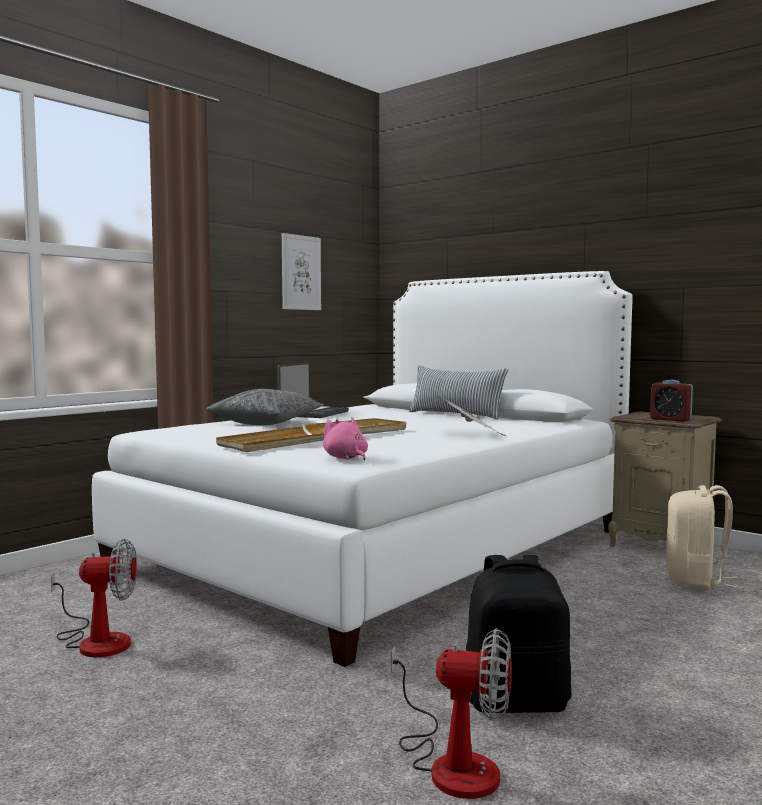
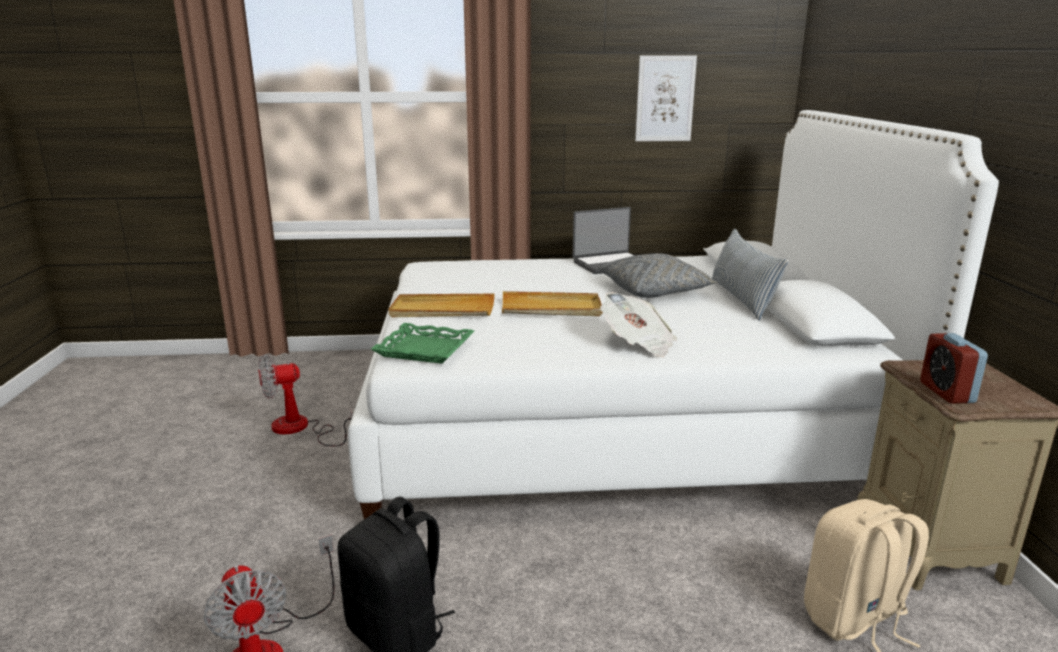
camera: 45 degrees right, 15 degrees up
fan [51,539,137,657] -> fan turned 120 degrees clockwise [258,354,352,447]
grey pillow [206,389,324,425] -> grey pillow moved to [598,253,717,298]
pink plush toy [323,417,368,460] -> green tray [371,323,474,364]

